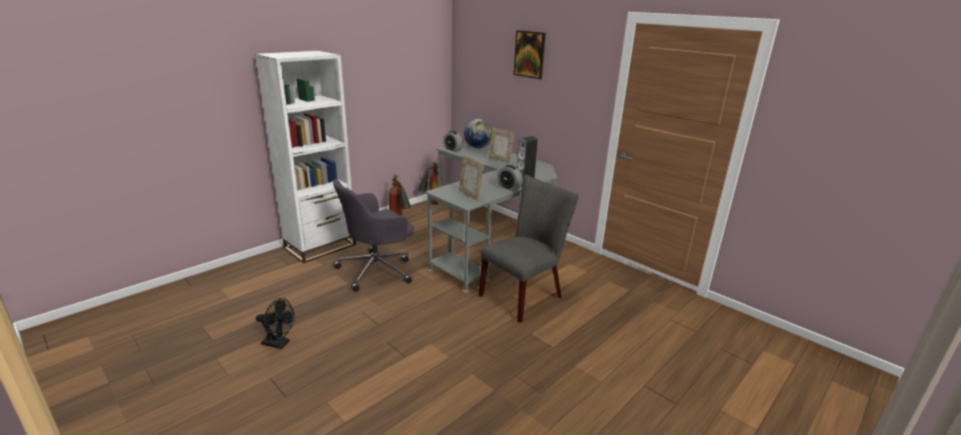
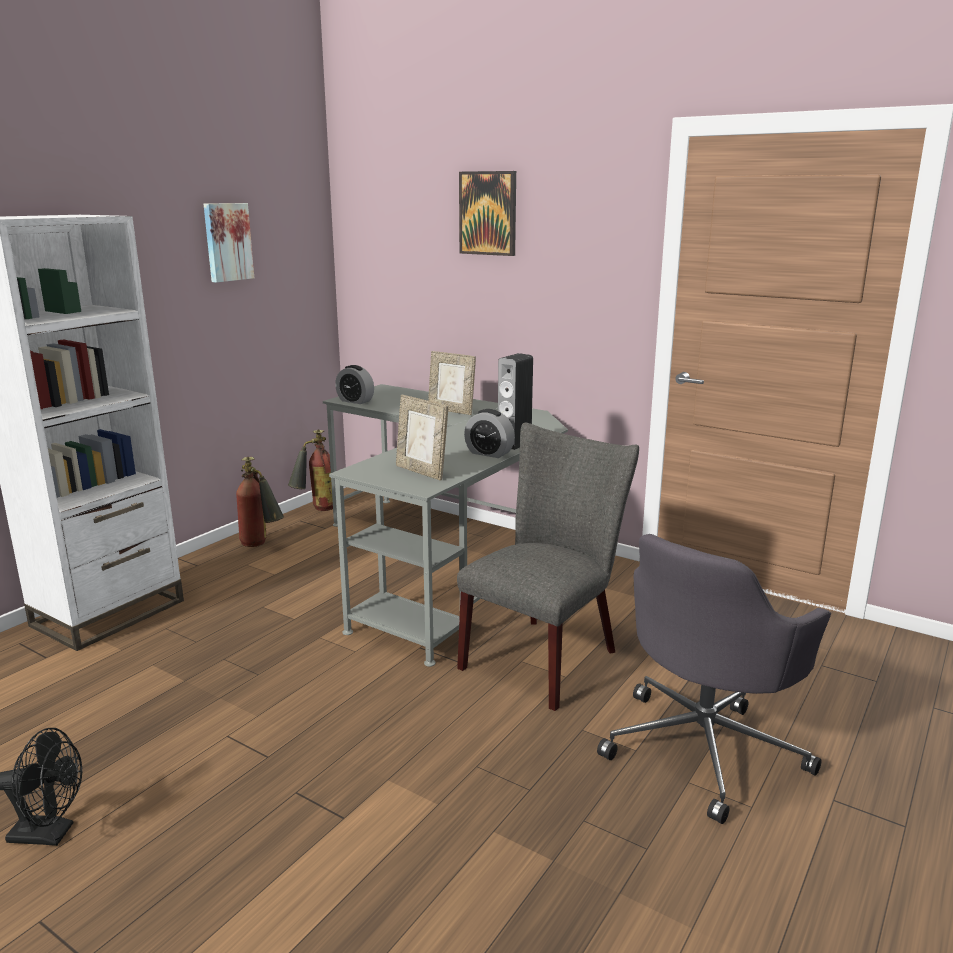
camera: 10 degrees left, 5 degrees down
grey office chair [333,179,414,292] -> grey office chair moved to [597,534,831,824]
globe [464,119,492,148] -> none
none -> picture [204,203,254,283]

